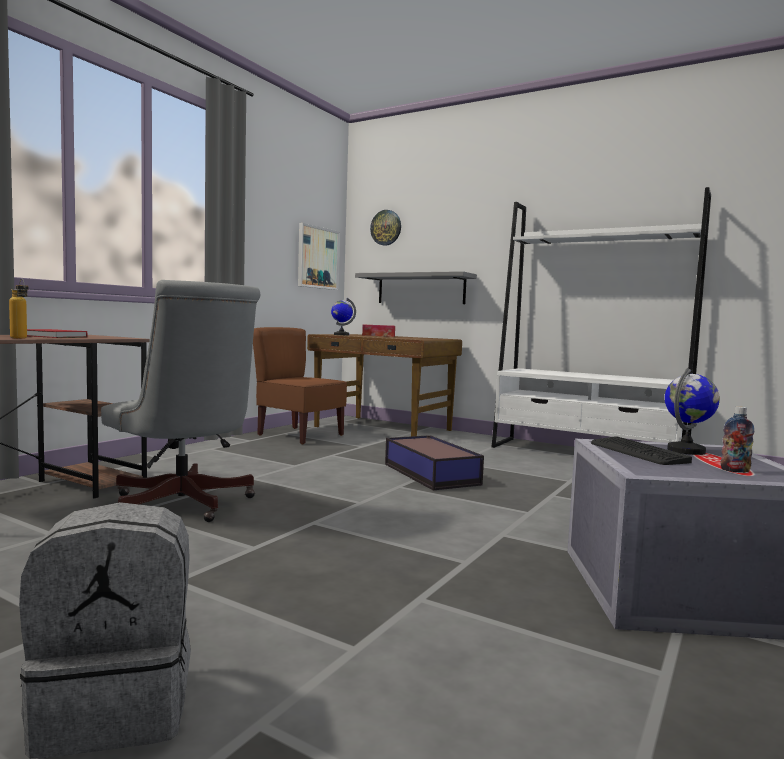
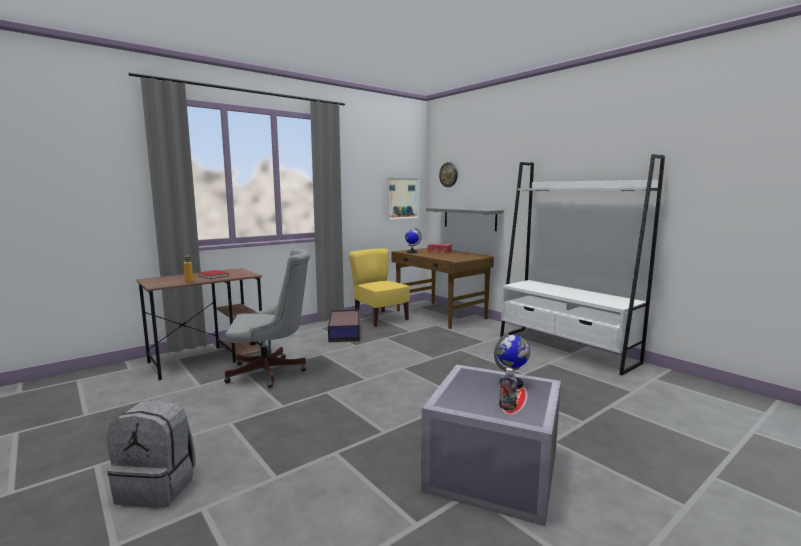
camera: 20 degrees right, 5 degrees up
grey office chair [101,280,260,522] -> grey office chair turned 75 degrees counterclockwise [224,249,310,388]
brown chair [253,327,347,444] -> yellow chair [349,249,410,327]
storage box [385,435,484,490] -> storage box moved to [328,310,360,342]
keyboard [591,436,692,465] -> none

